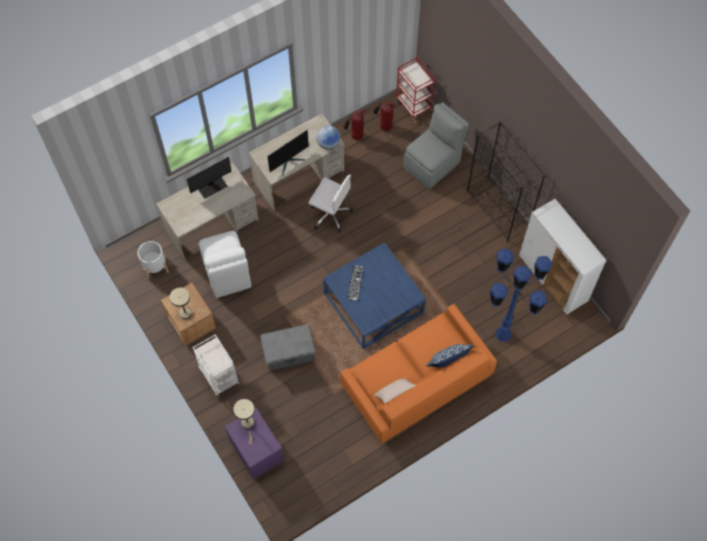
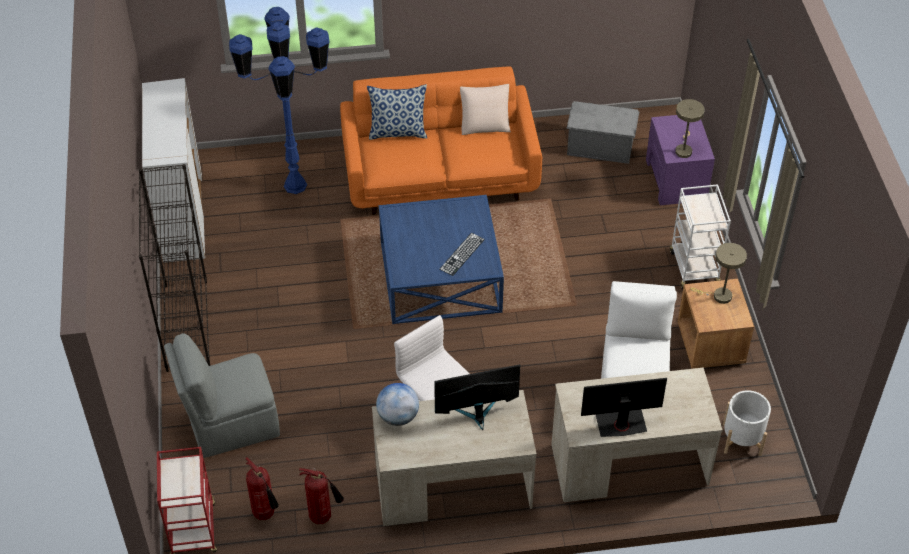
camera: 155 degrees left, 15 degrees down
grey storage box [260,324,315,371] -> grey storage box moved to [566,101,640,164]

